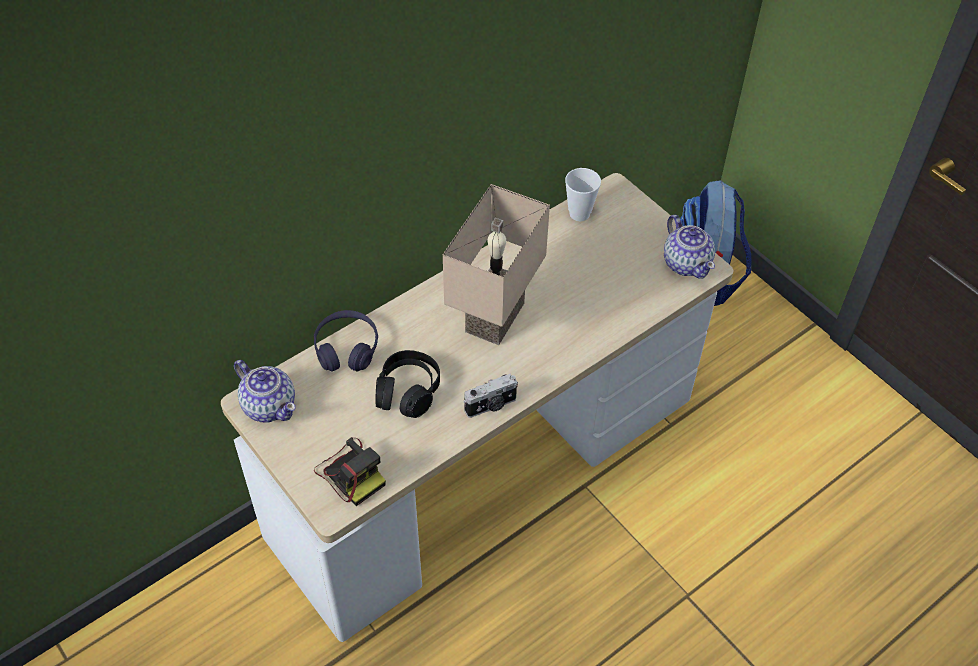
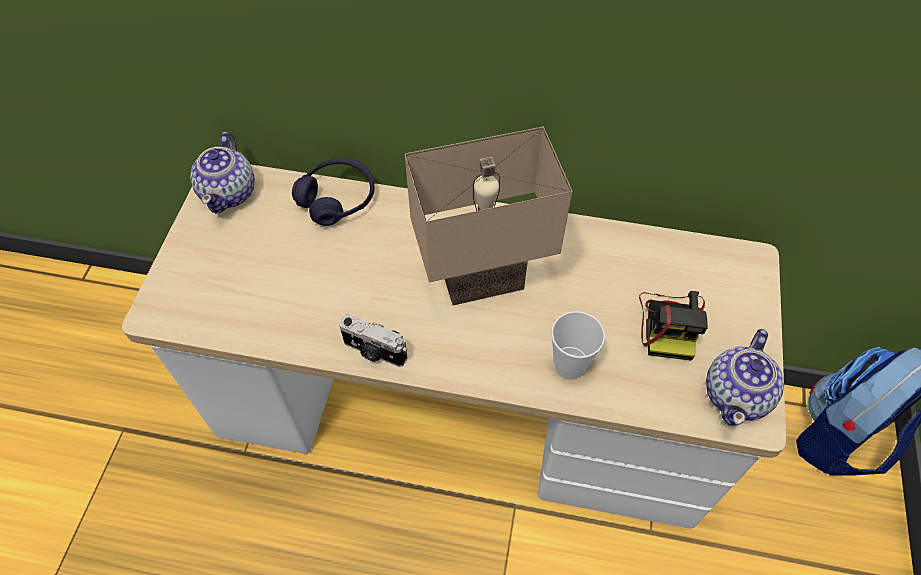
camera: 50 degrees right, 5 degrees up
camera [314,437,386,506] -> camera moved to [639,291,708,361]
black headphones [375,350,440,418] -> none
cup [565,168,601,221] -> cup moved to [551,311,605,380]

